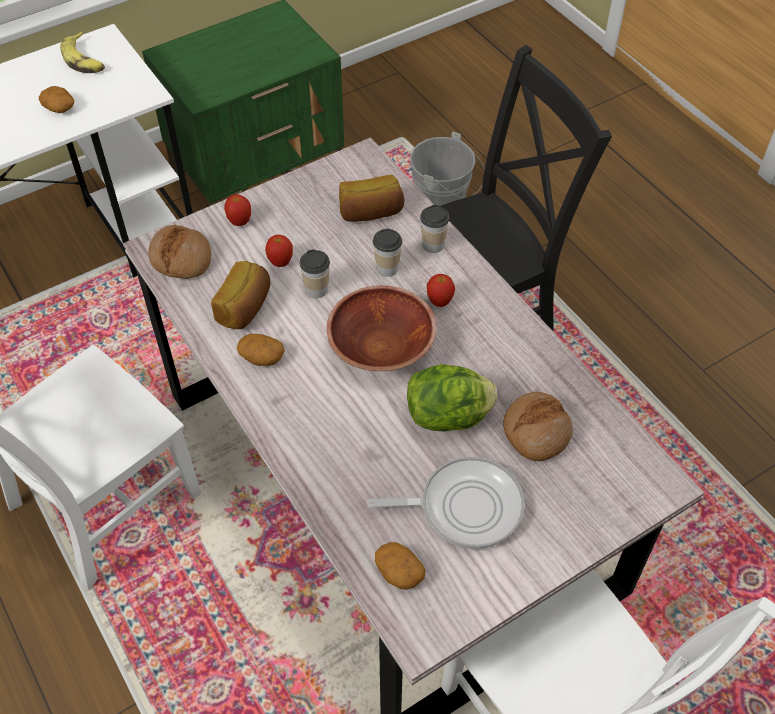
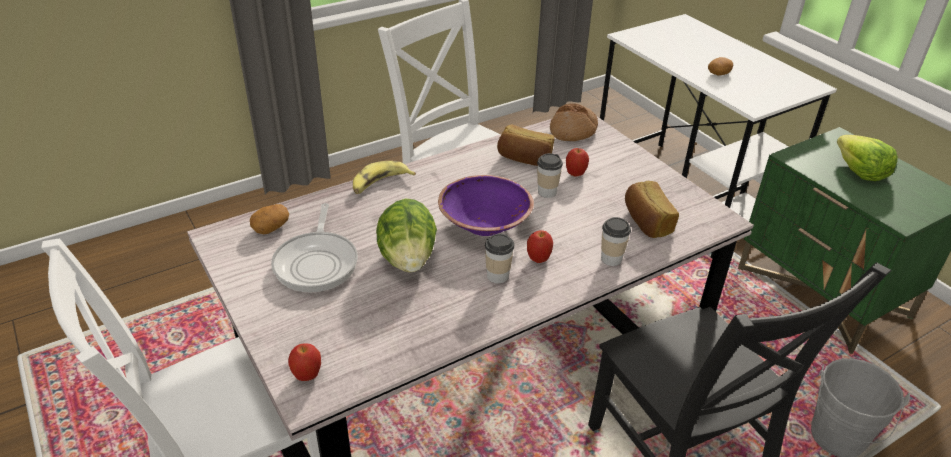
camera: 90 degrees right, 15 degrees down
banana [60,32,105,73] -> banana moved to [353,161,416,194]
apple [224,194,251,226] -> apple moved to [288,344,321,381]
potato [237,334,285,366] -> none
brown bowl [327,285,437,371] -> purple bowl [438,175,534,236]
cup [373,229,402,277] -> cup moved to [485,234,514,283]
bread [503,392,573,461] -> none
none -> lettuce [837,135,898,181]

